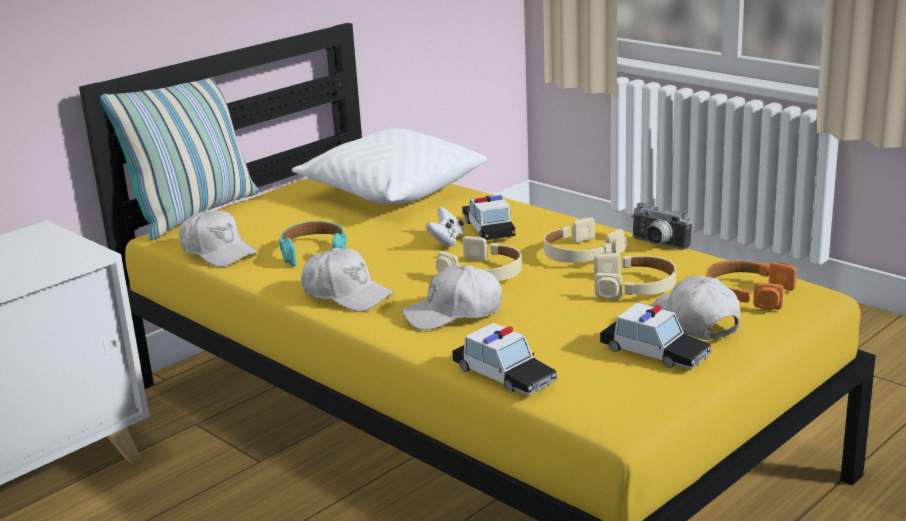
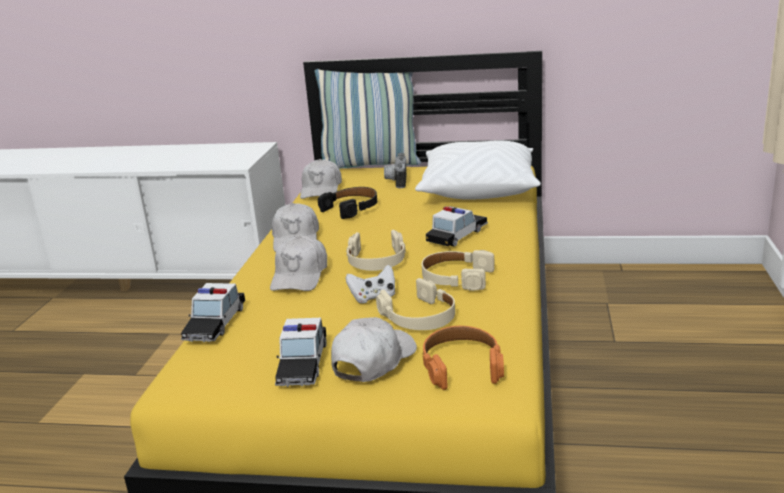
camera: 55 degrees right, 0 degrees up
turquoise headphones [279,221,346,266] -> black headphones [318,187,377,219]
white cap [402,265,502,330] -> white cap turned 120 degrees counterclockwise [270,236,327,291]
white game controller [425,207,464,247] -> white game controller moved to [345,265,395,303]
camera [631,203,692,250] -> camera moved to [384,153,406,188]

